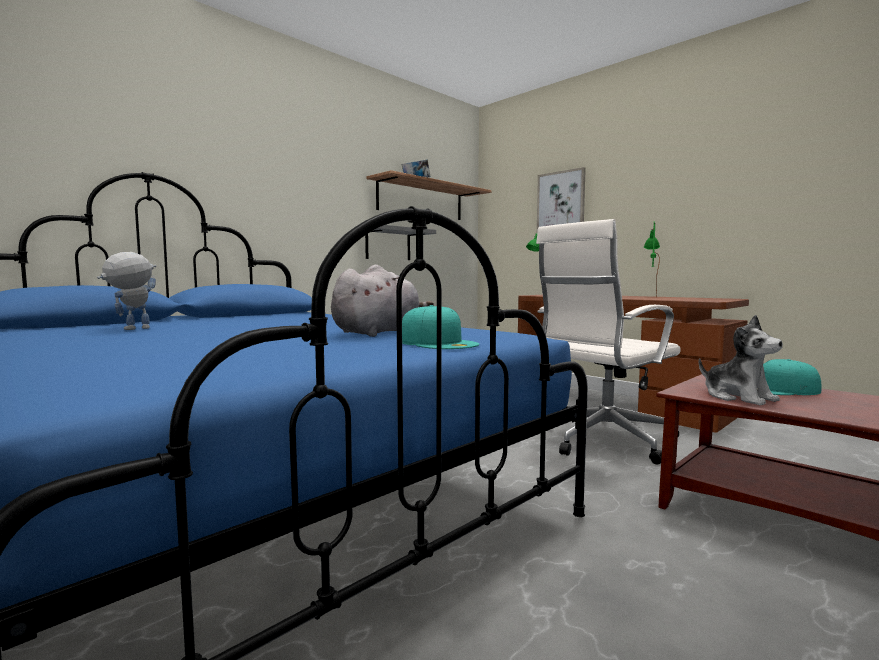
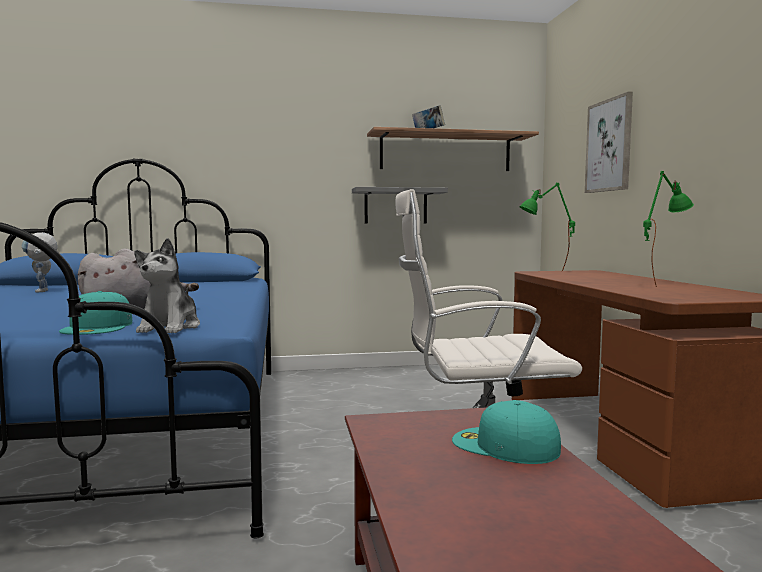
camera: 35 degrees right, 0 degrees up
toy robot [97,252,156,330] -> toy robot turned 90 degrees counterclockwise [22,232,57,292]
plush toy [699,315,783,405] -> plush toy moved to [135,238,200,333]

